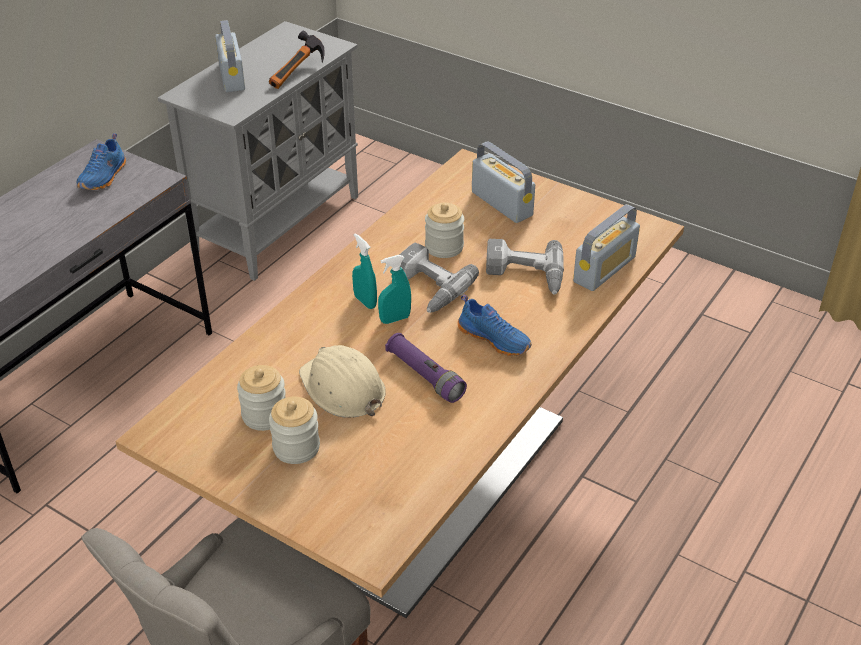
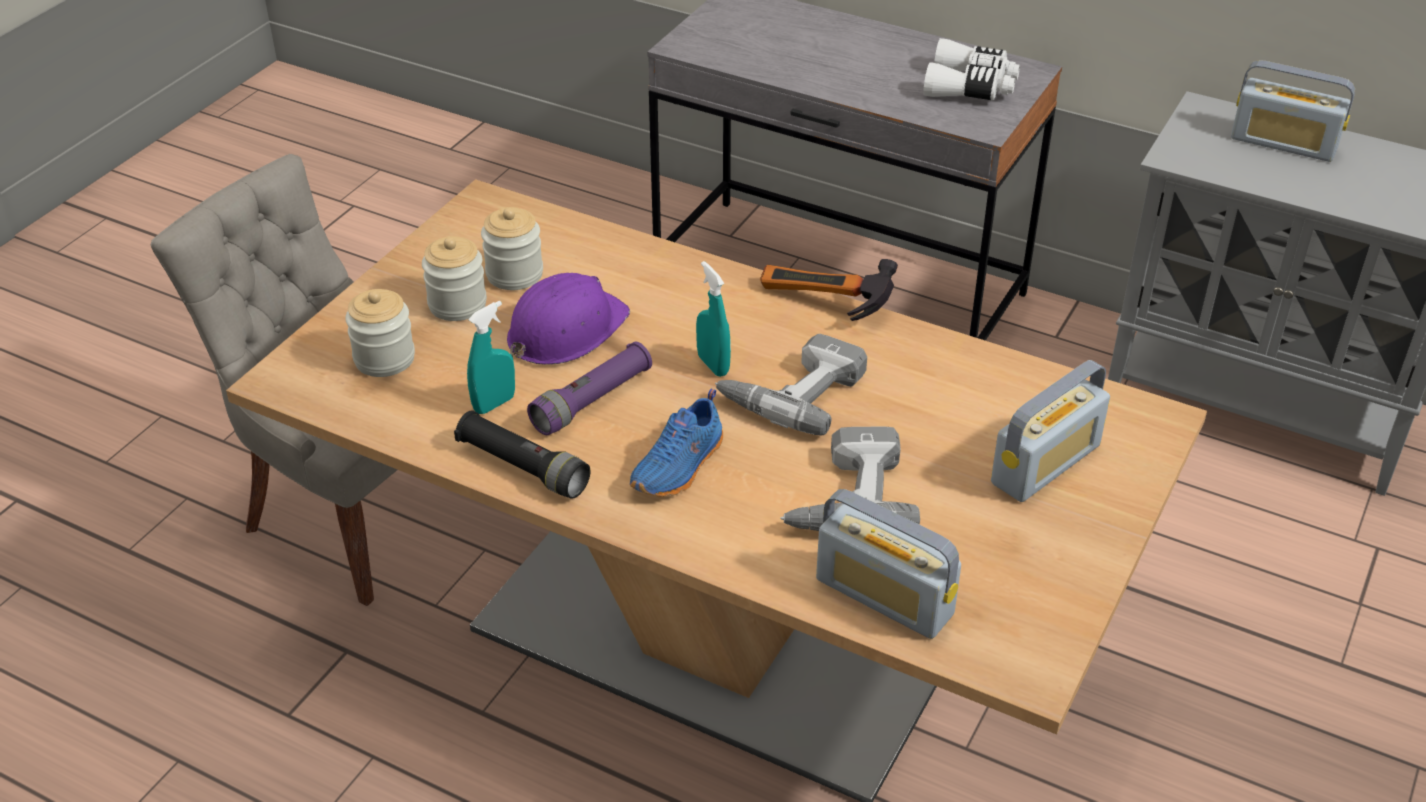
camera: 85 degrees right, 0 degrees up
blue shoe [76,133,126,190] -> white binoculars [924,38,1020,100]
radio [215,20,245,92] -> radio turned 45 degrees clockwise [1231,60,1355,162]
hammer [269,30,325,89] -> hammer moved to [760,259,898,321]
beige hard hat [299,345,385,418] -> purple hard hat [507,273,630,365]
turquoise spray bottle [352,233,377,309] -> turquoise spray bottle moved to [467,300,515,414]
jar [425,202,464,258] -> jar moved to [345,289,415,377]
none -> black flashlight [454,410,590,499]

